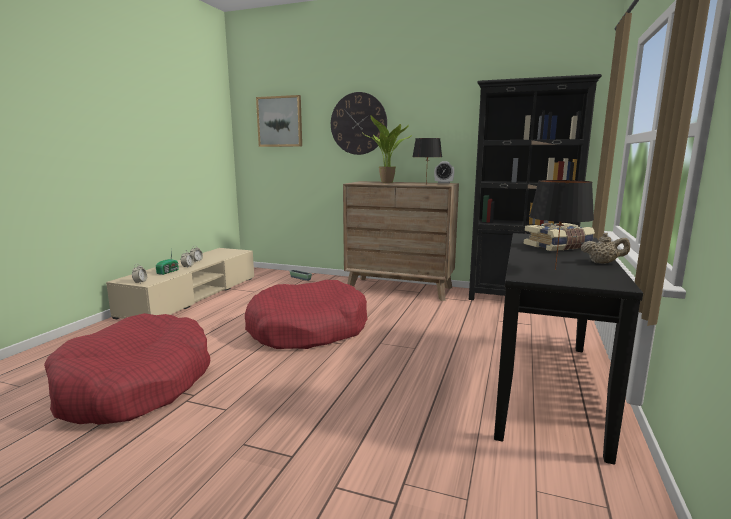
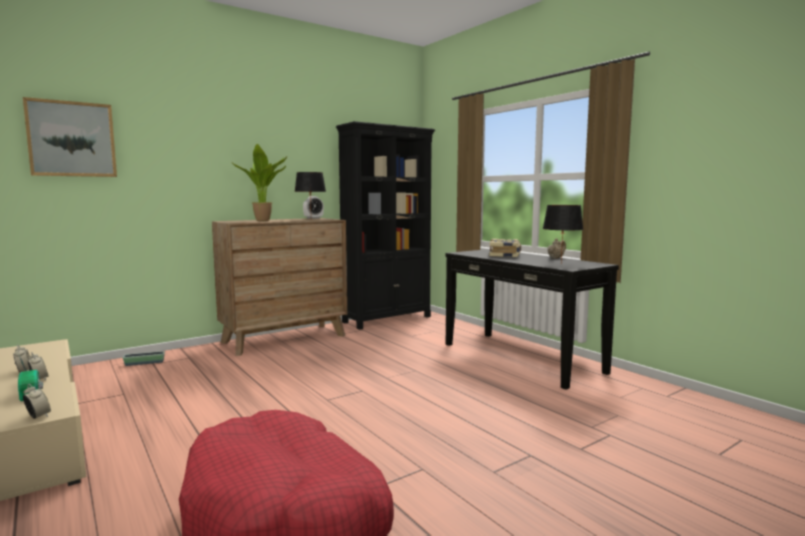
camera: 55 degrees left, 5 degrees down
red dog bed [245,280,367,349] -> none
wall clock [331,92,387,155] -> none

